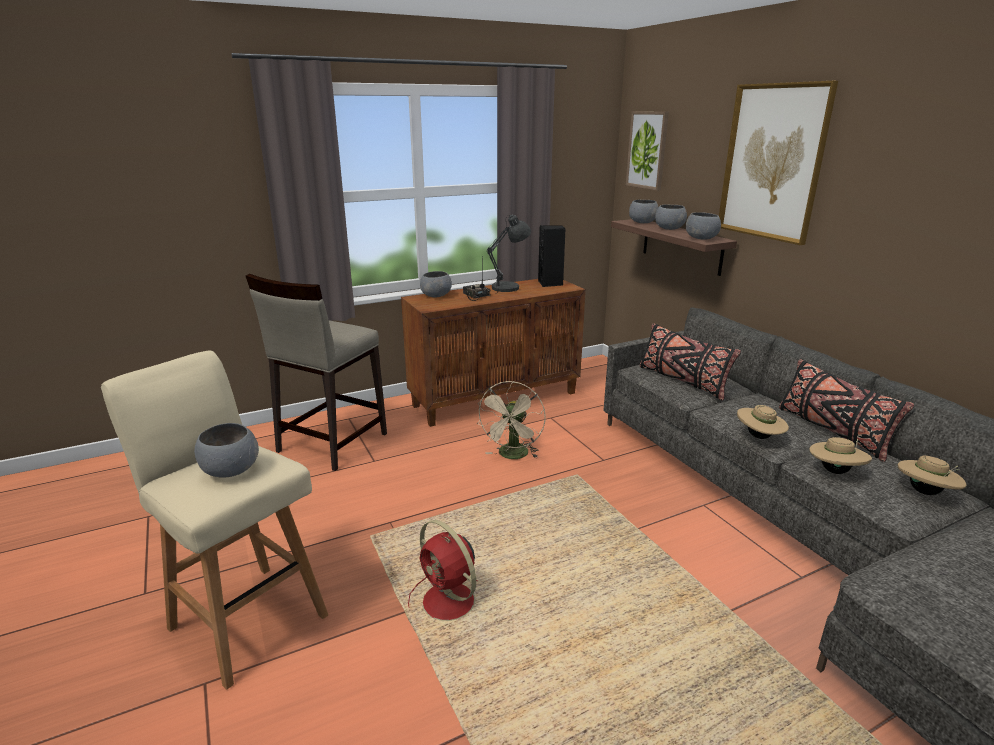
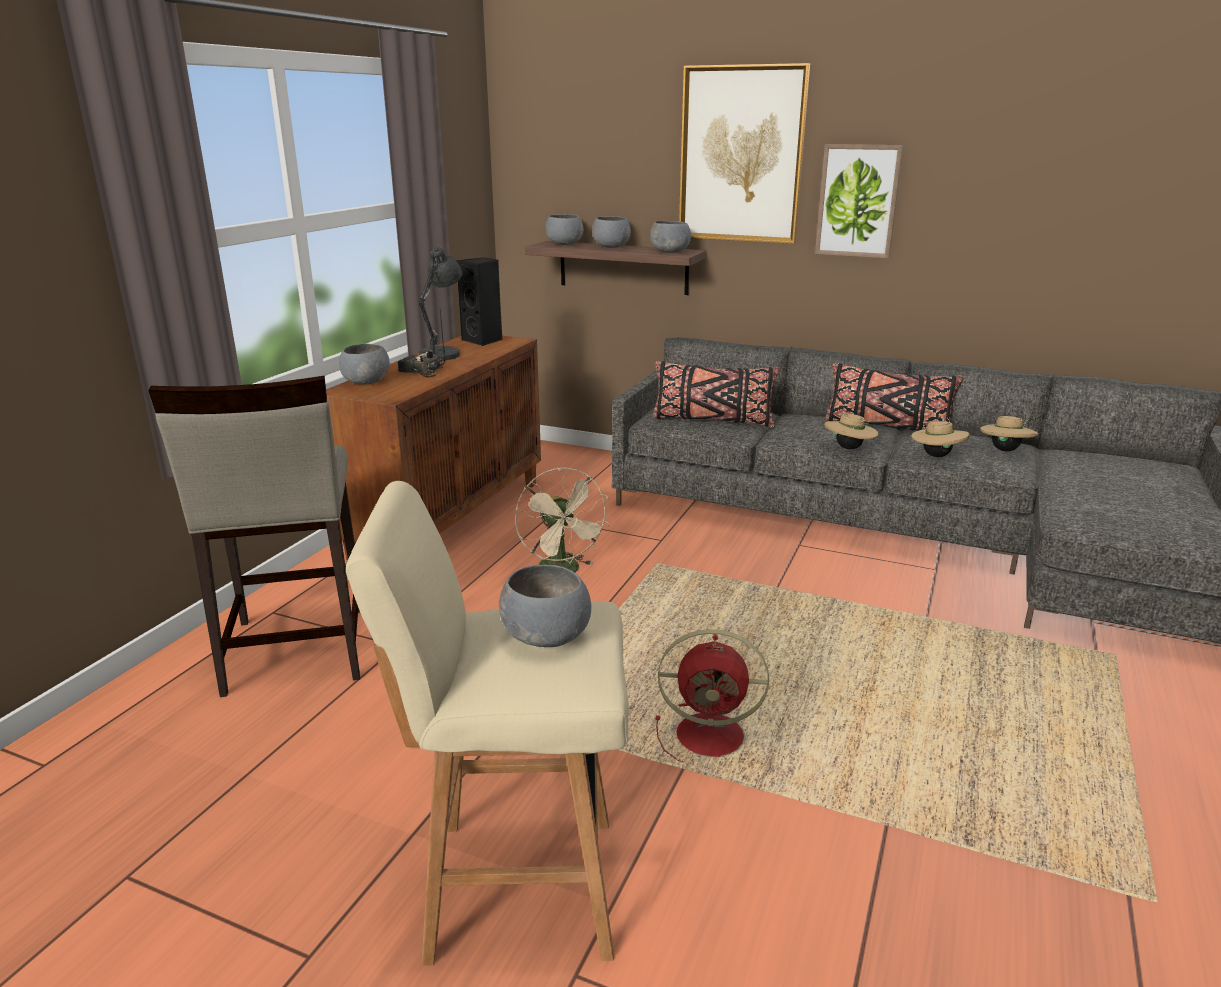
camera: 40 degrees left, 0 degrees up
picture [626,111,669,191] -> picture moved to [815,144,903,258]

